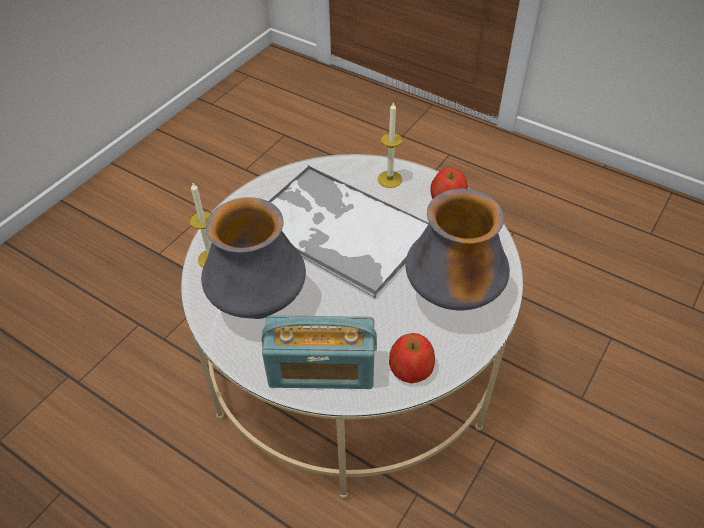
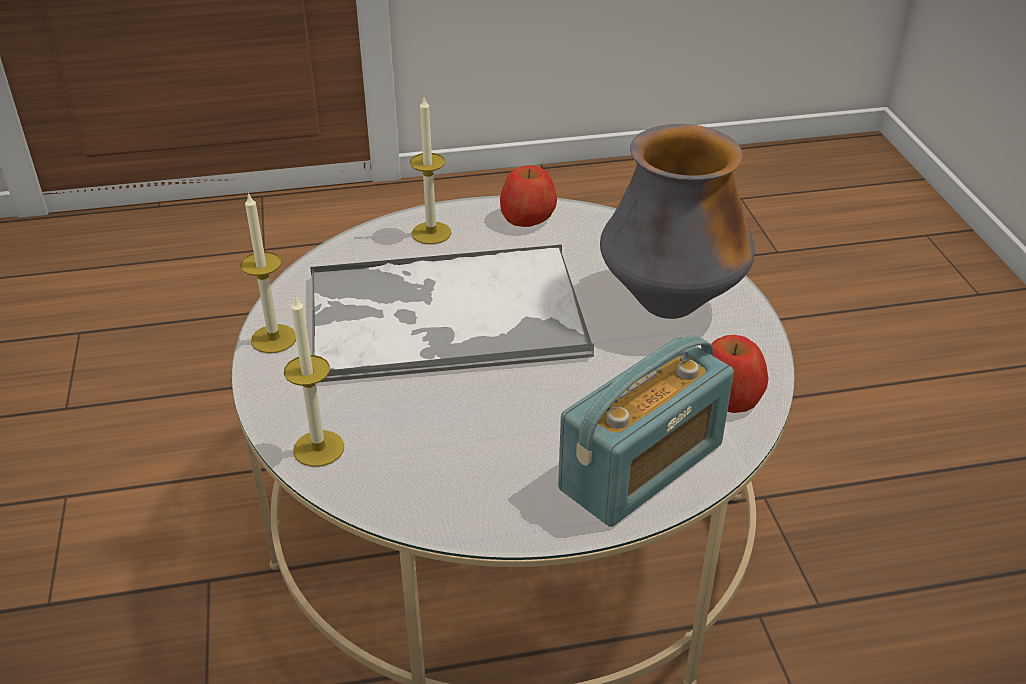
camera: 45 degrees left, 10 degrees down
vase [201,197,306,319] -> none
none -> candle [240,192,296,353]

